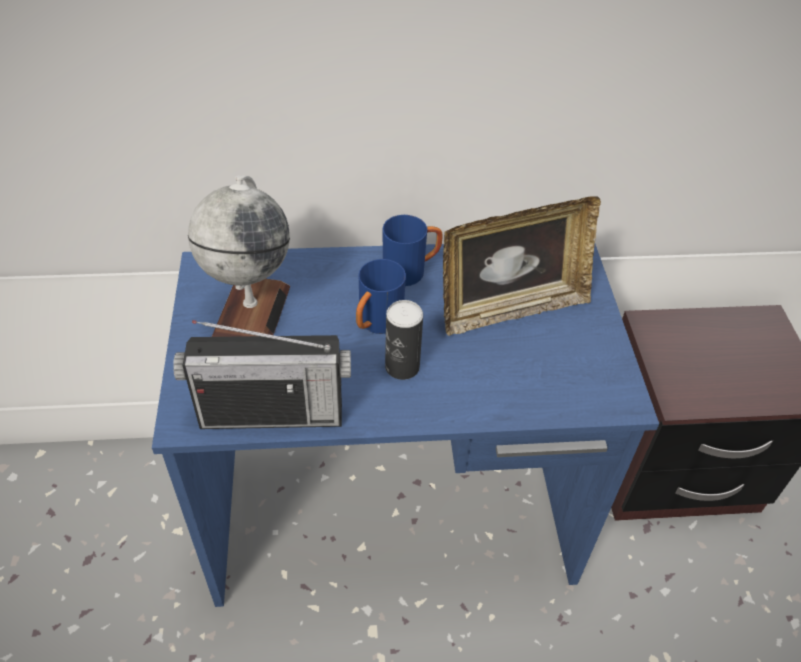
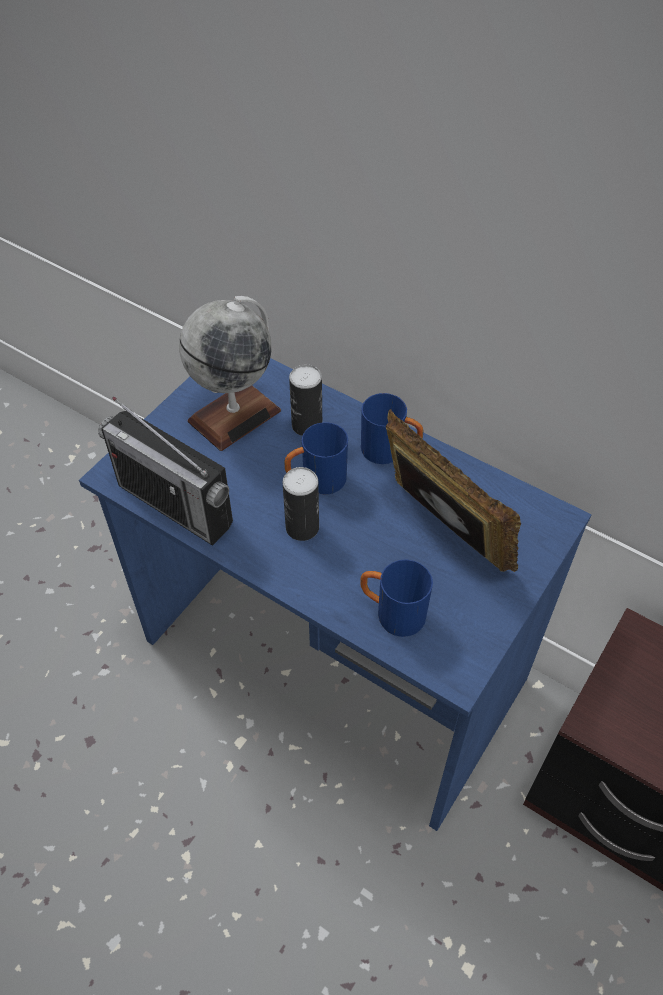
camera: 40 degrees right, 5 degrees up
picture frame [443,196,601,336] -> picture frame turned 150 degrees counterclockwise [386,409,521,572]
none -> can [289,364,322,436]
none -> blue mug [360,560,433,637]

